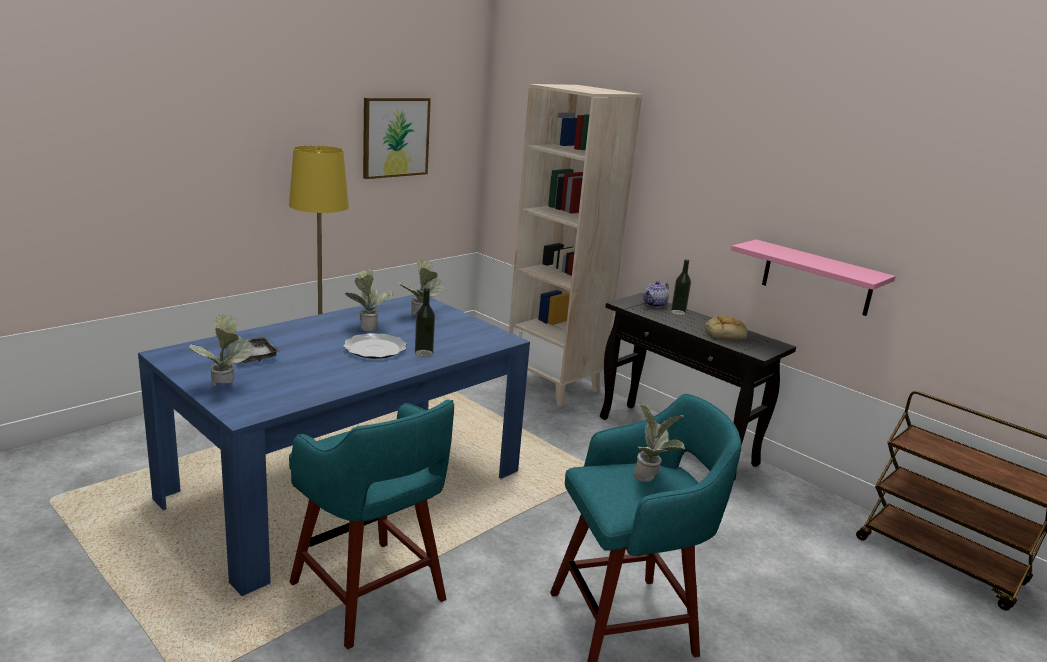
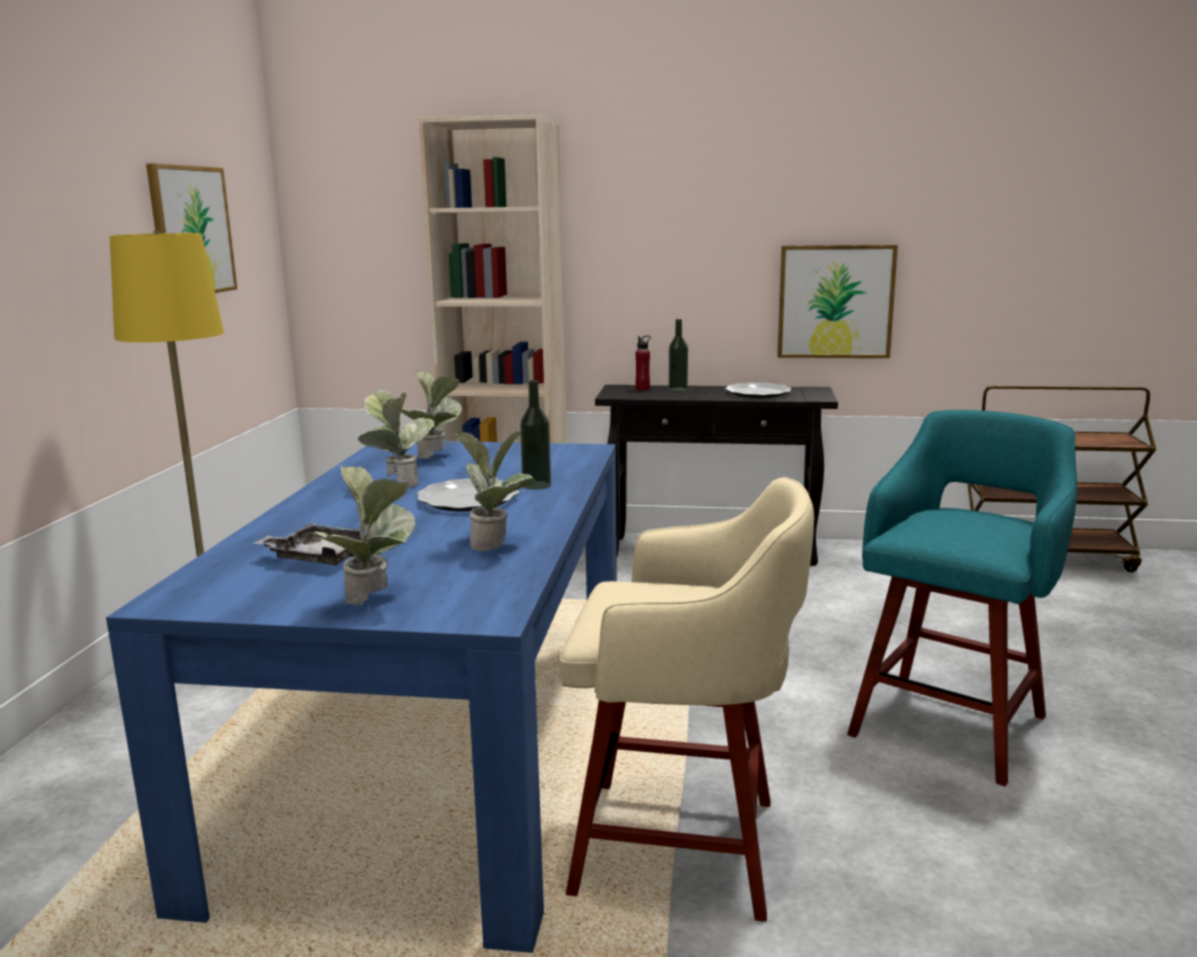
camera: 35 degrees left, 5 degrees down
turquoise stool [289,399,454,649] -> beige stool [560,477,814,922]
potted plant [634,404,685,482] -> potted plant moved to [455,431,536,551]
teapot [643,281,669,307] -> red bottle [635,336,650,391]
bread [705,315,748,340] -> plate [725,382,792,398]
pink shelf [731,240,896,316] -> picture [777,245,898,358]

